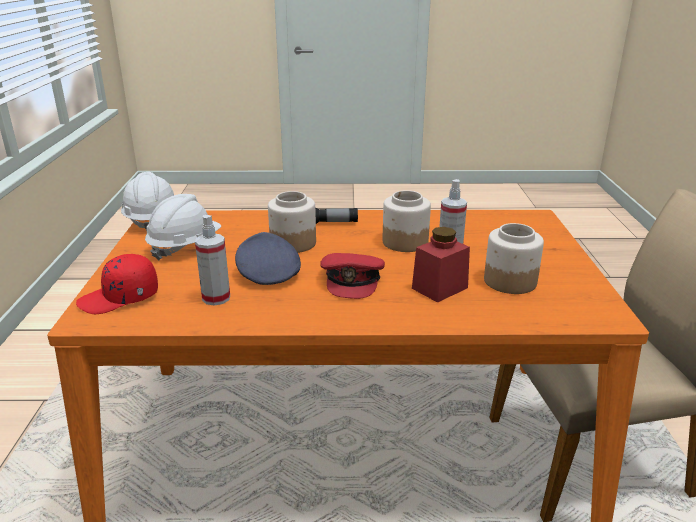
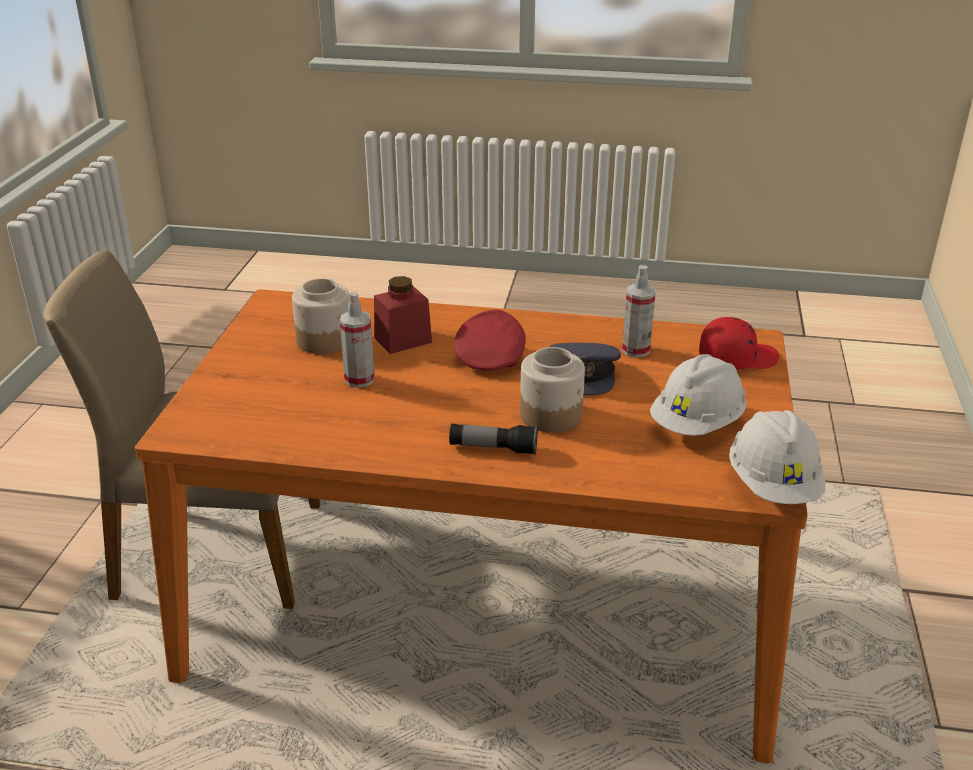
camera: 170 degrees left, 5 degrees up
jar [383,190,431,252] -> none

